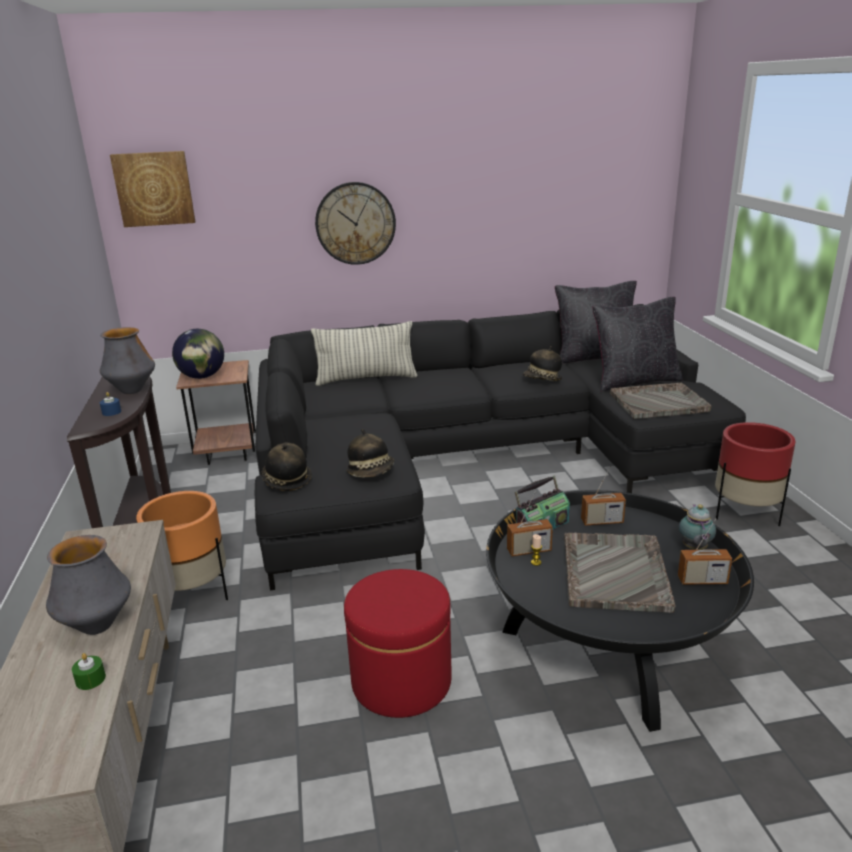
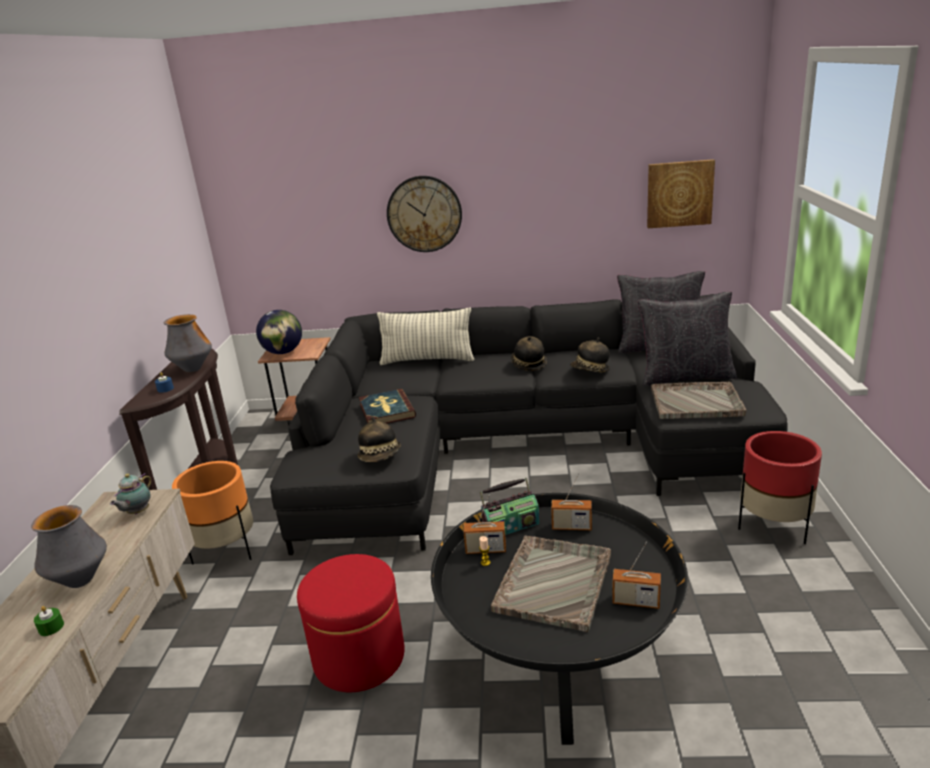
camera: 15 degrees right, 0 degrees up
picture [110,151,195,227] -> picture moved to [647,159,715,228]
hat [261,443,312,491] -> hat moved to [511,336,547,371]
teapot [679,504,716,550] -> teapot moved to [110,473,151,514]
none -> book [359,389,416,424]

